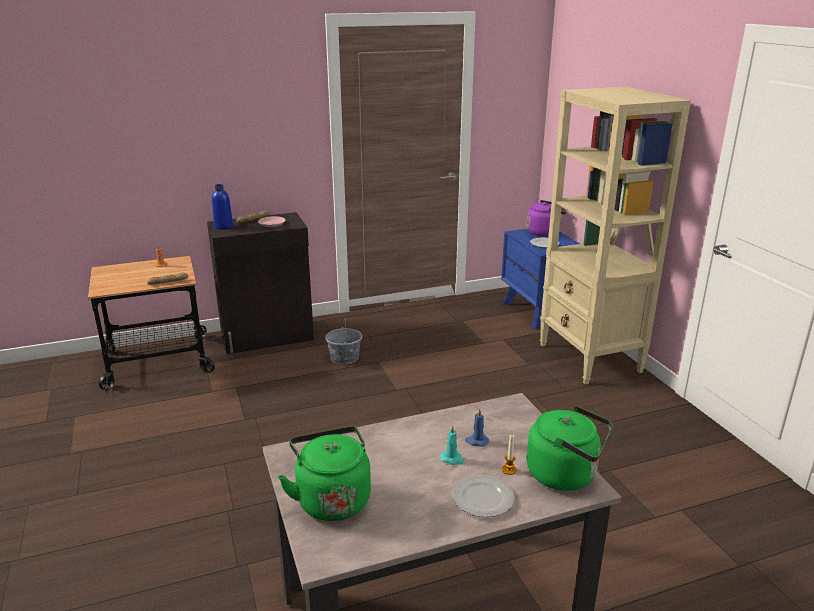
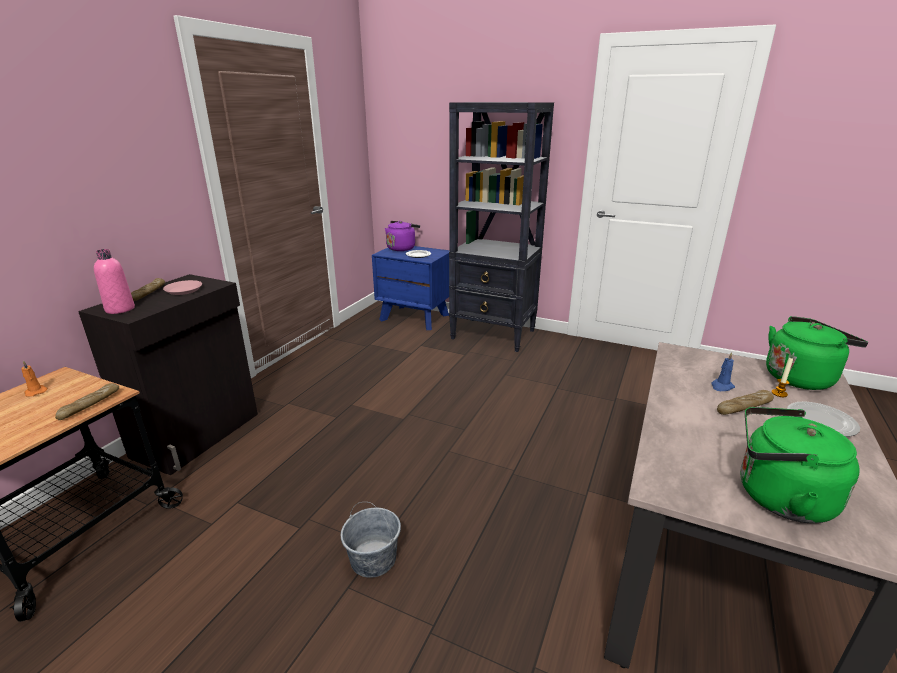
camera: 45 degrees left, 0 degrees up
blue bottle [212,184,233,230] -> pink bottle [94,249,135,314]
grey bucket [325,318,362,365] -> grey bucket moved to [341,502,401,578]
turquoise candle [440,425,464,465] -> bread [717,390,774,415]
beige bookcase [540,87,691,385] -> black bookcase [449,102,554,352]

